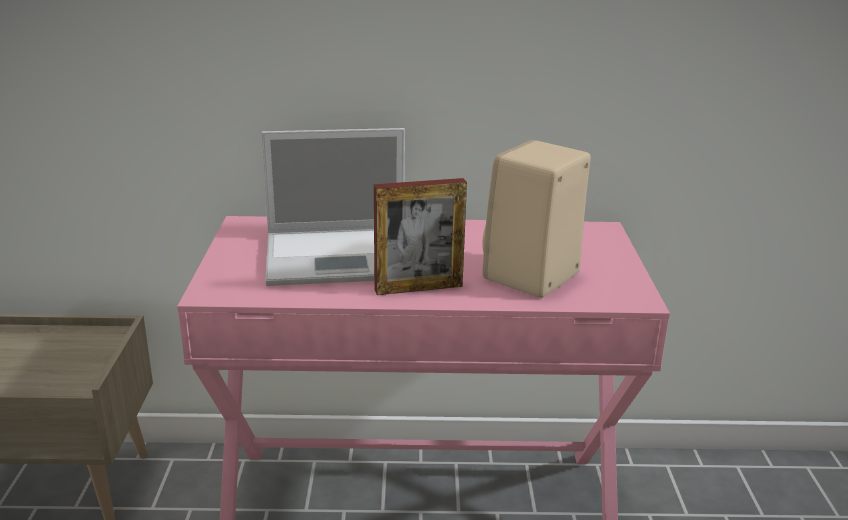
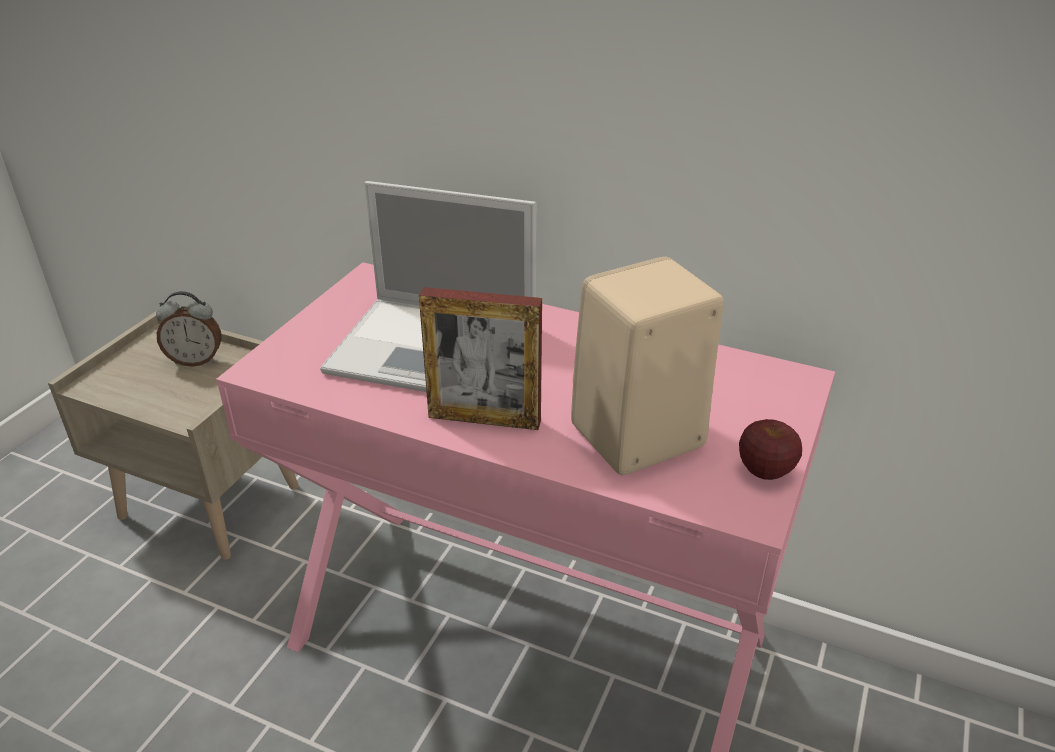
camera: 25 degrees right, 10 degrees up
none -> alarm clock [156,291,221,367]
none -> apple [739,419,802,480]

